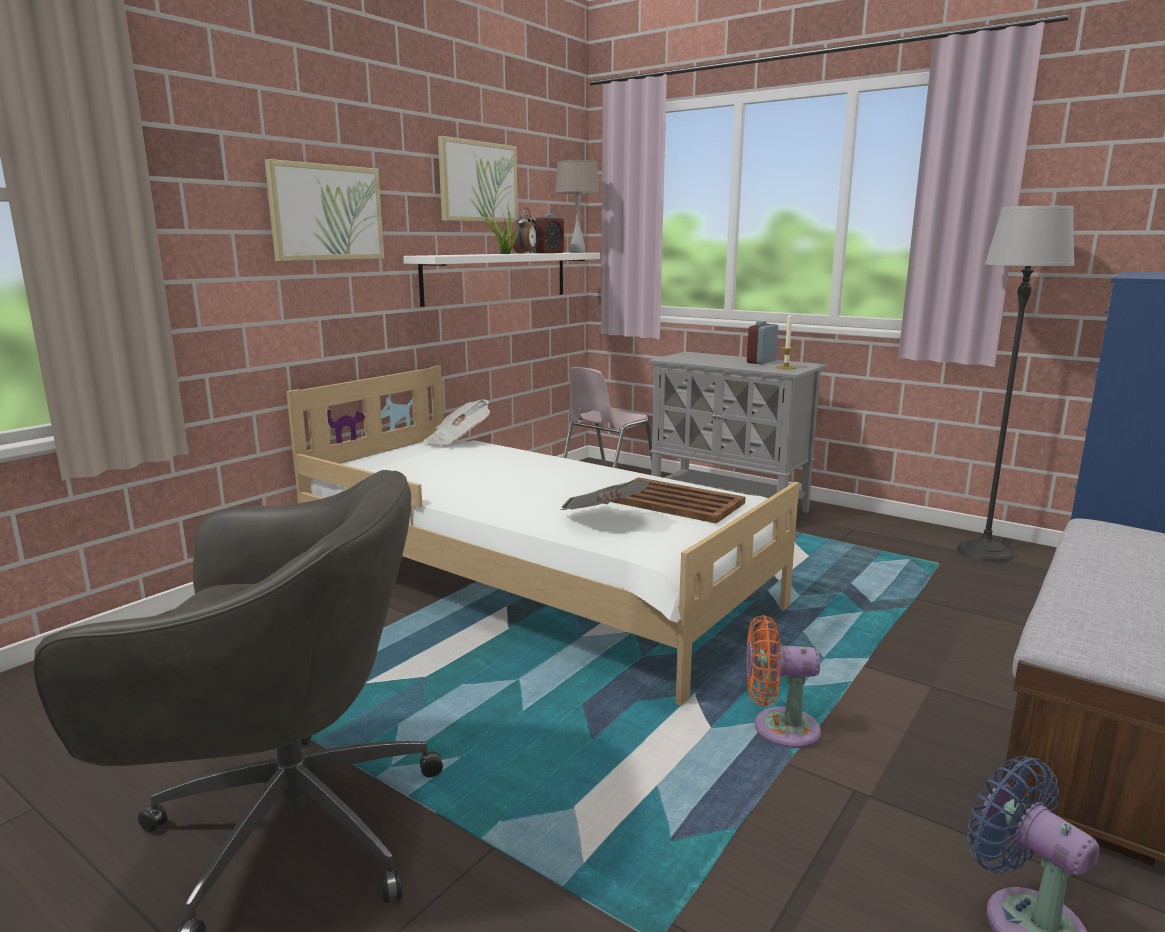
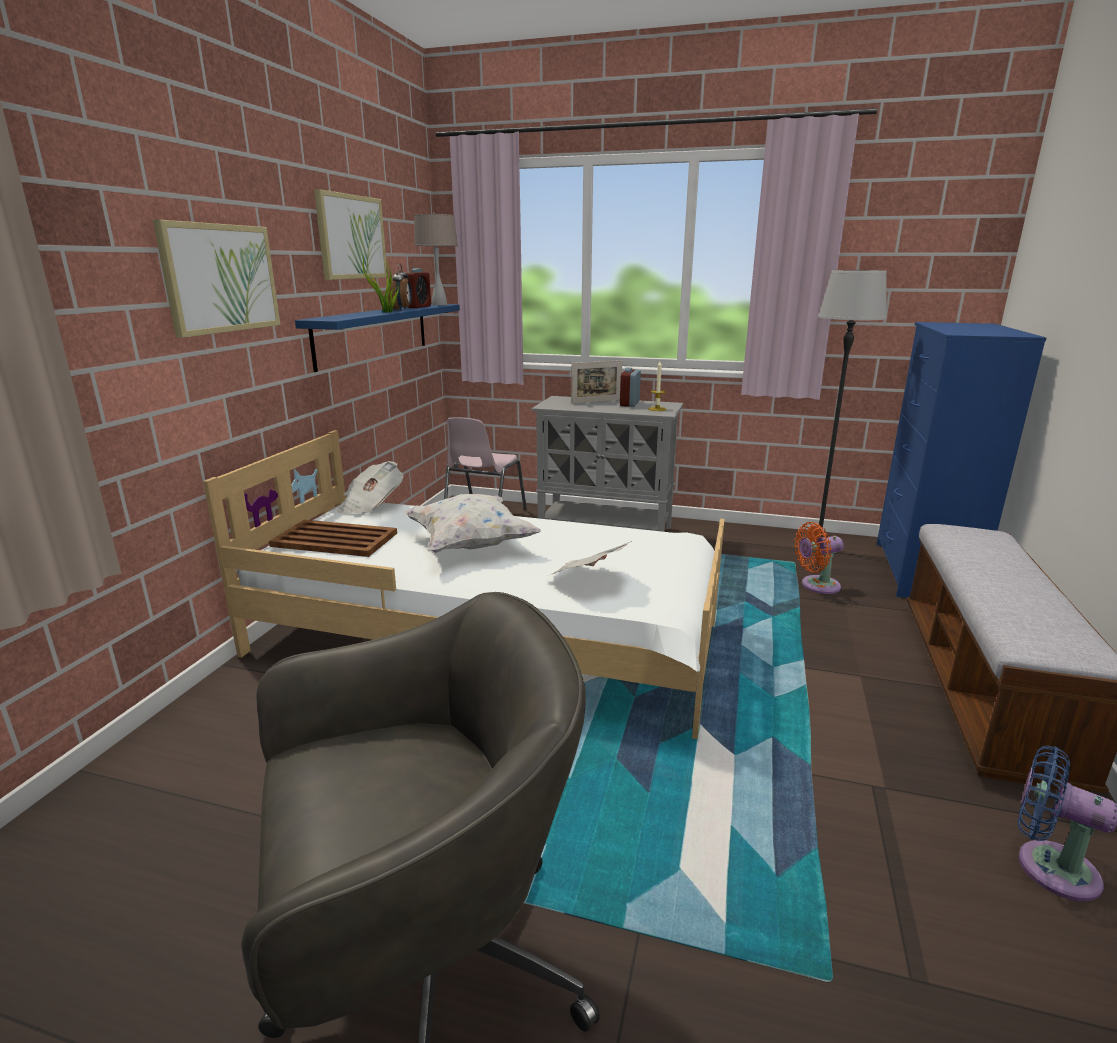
camera: 20 degrees left, 5 degrees up
white shelf [403,253,600,307] -> blue shelf [295,304,460,372]
brown tray [610,477,746,524] -> brown tray moved to [269,520,397,557]
orange fan [747,615,821,749] -> orange fan moved to [794,522,844,594]
none -> white pillow [405,494,541,553]
none -> picture frame [571,360,622,404]

